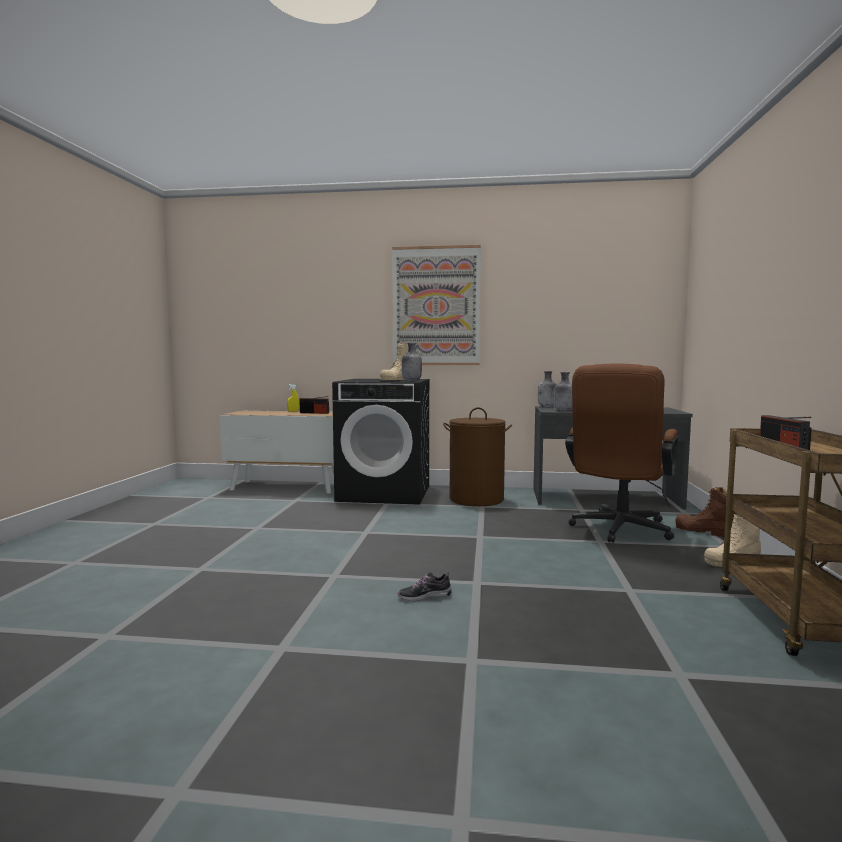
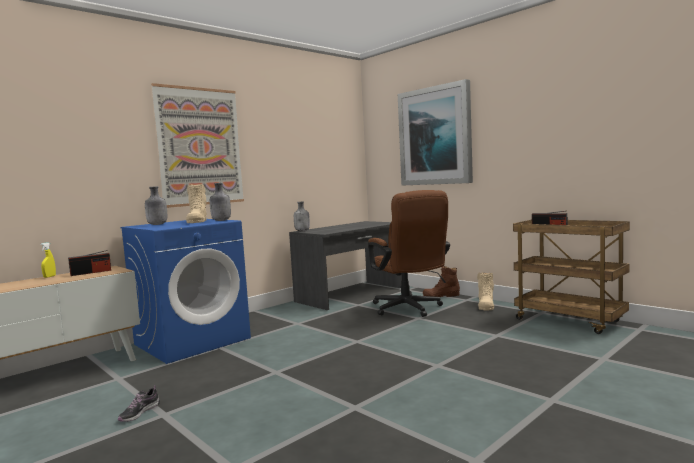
camera: 50 degrees left, 0 degrees up
black washing machine [332,379,430,505] -> blue washing machine [121,219,251,364]
shoe [398,572,452,601] -> shoe moved to [118,385,160,422]
brown laundry basket [443,407,512,506] -> none
grey bottle [554,372,572,411] -> grey bottle moved to [145,186,167,225]
none -> picture [398,79,473,186]

